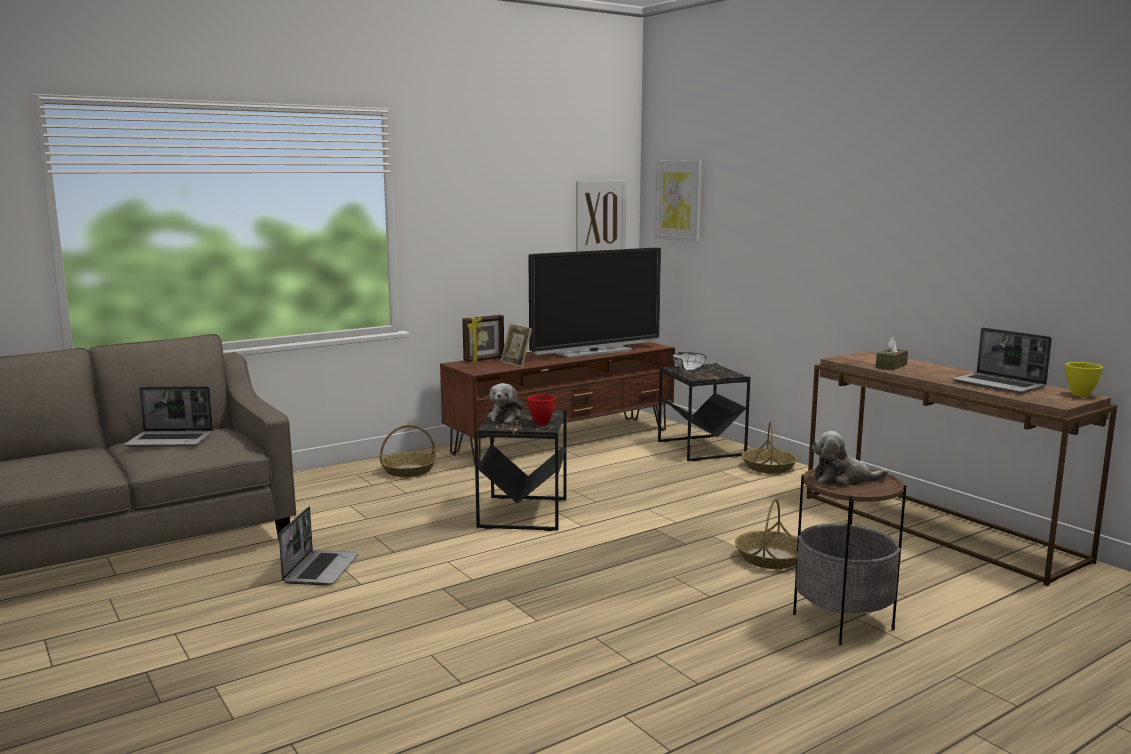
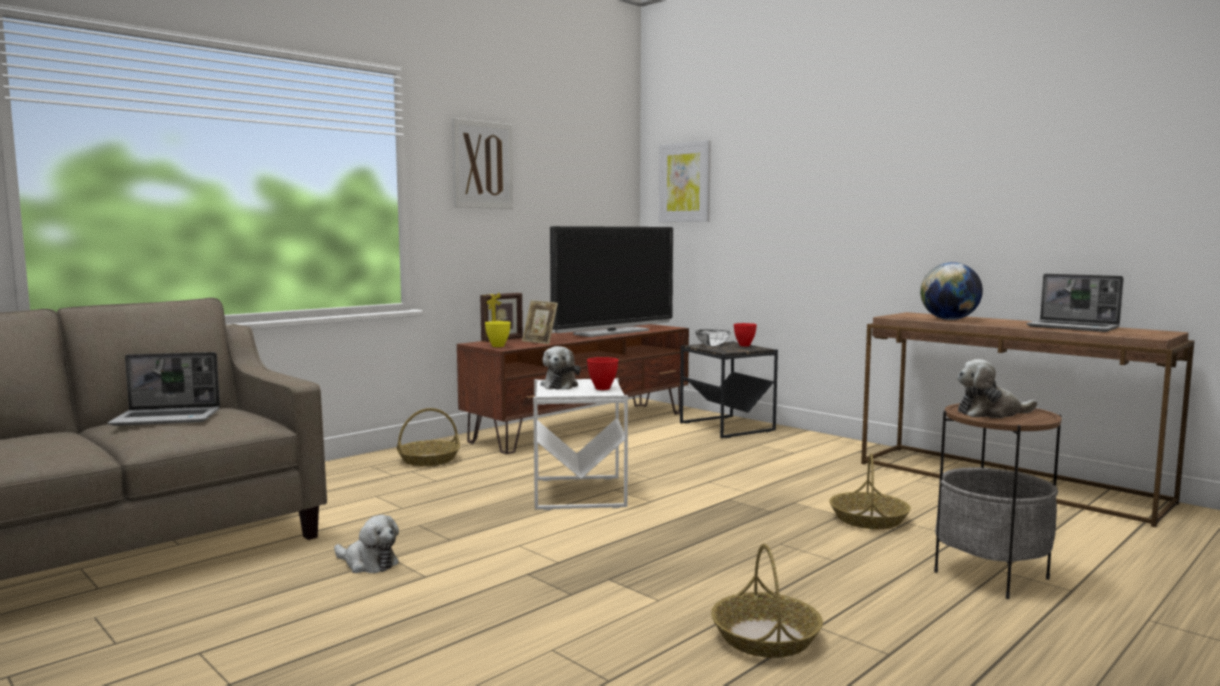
camera: 10 degrees left, 5 degrees down
laptop [279,506,359,585] -> plush toy [334,515,399,573]
black side table [474,408,566,531] -> white side table [533,378,628,510]
picture [576,181,627,252] -> picture moved to [452,118,513,209]
basket [742,421,798,474] -> basket moved to [711,544,823,658]
brown tissue box [876,337,908,370] -> globe [920,262,983,320]
yellow bowl [1066,362,1103,397] -> yellow bowl moved to [485,321,511,347]
none -> red bowl [734,323,757,346]

